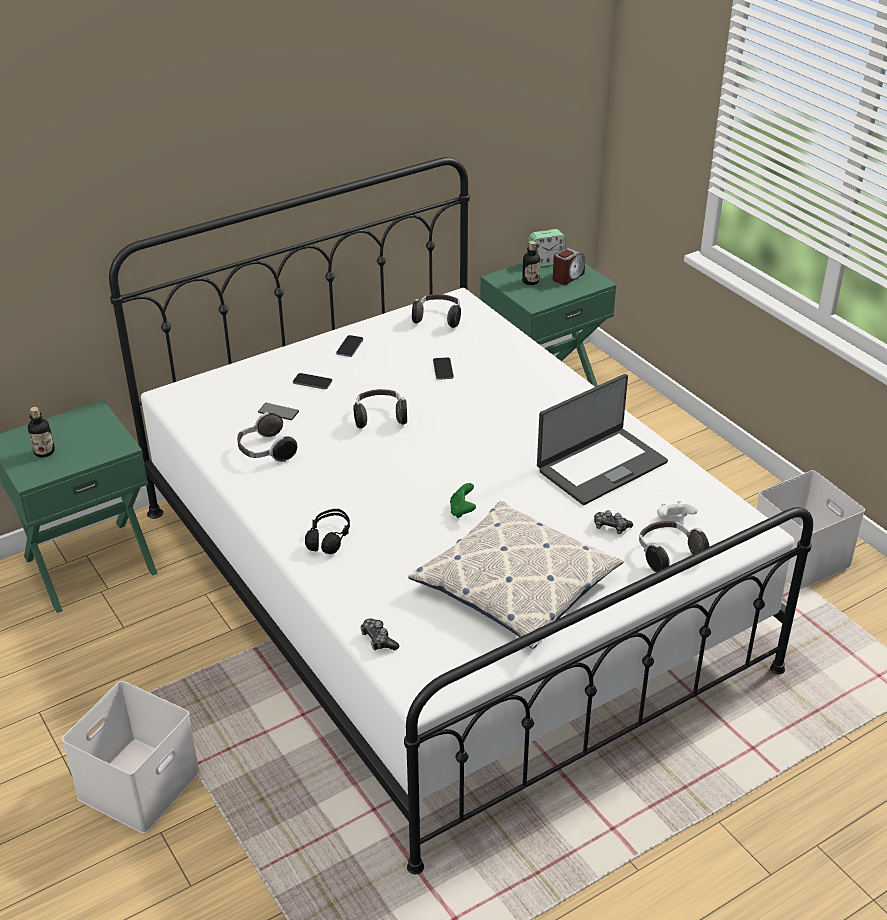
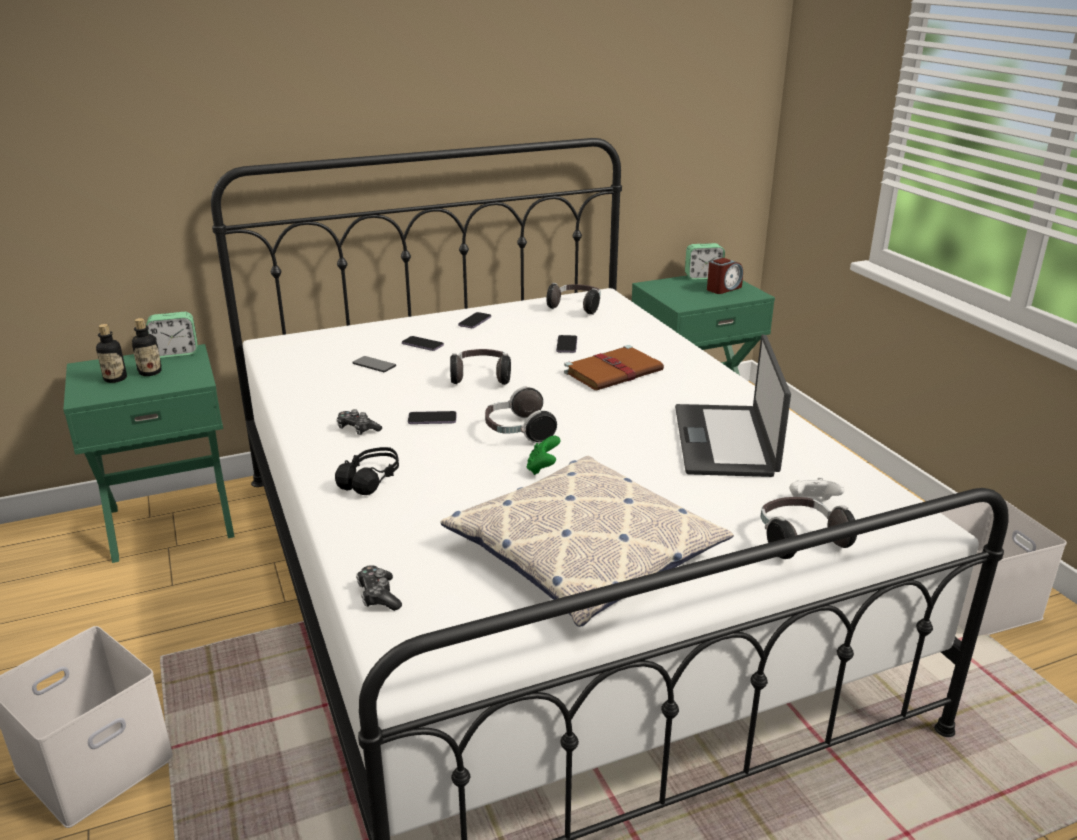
camera: 10 degrees right, 10 degrees down
headphones [237,412,297,462] -> headphones moved to [485,386,557,444]
bottle [522,241,540,285] -> bottle moved to [132,318,161,376]
laptop [537,374,668,505] -> laptop turned 120 degrees clockwise [675,335,791,477]
game controller [594,510,633,534] -> game controller moved to [337,409,382,435]
none -> alarm clock [146,312,197,358]
none -> phone [408,411,457,424]
none -> brown book [564,345,664,390]

